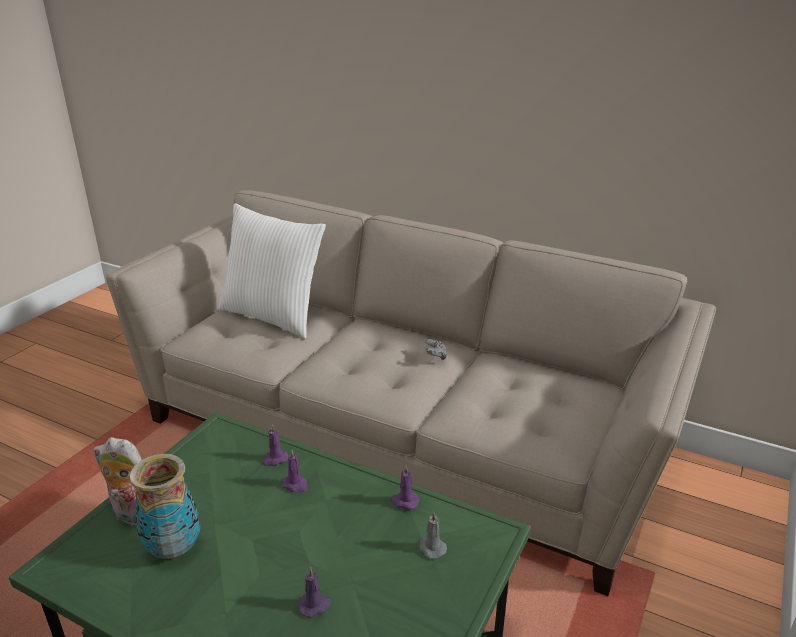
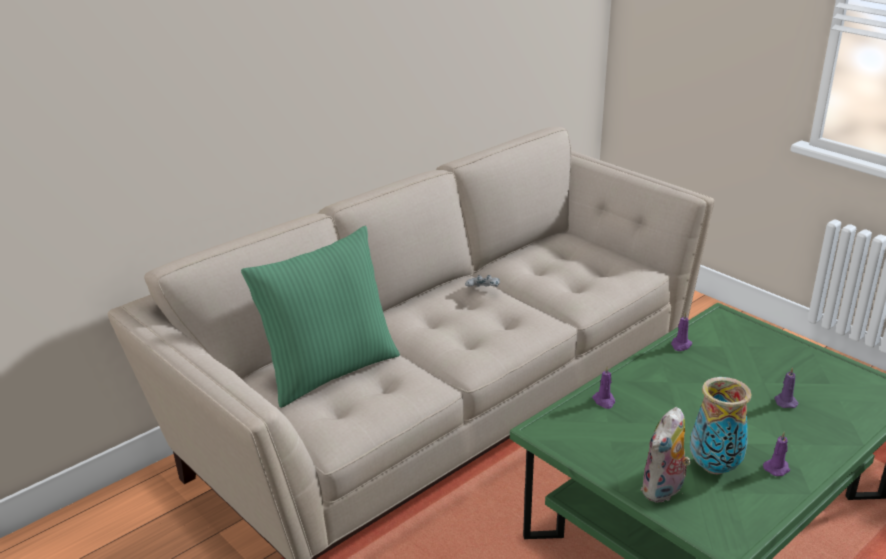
camera: 70 degrees left, 0 degrees up
white pillow [218,203,326,339] -> green pillow [241,226,400,408]
purple candle [282,450,308,492] -> purple candle moved to [763,432,790,476]
grey candle [419,512,447,559] -> none

